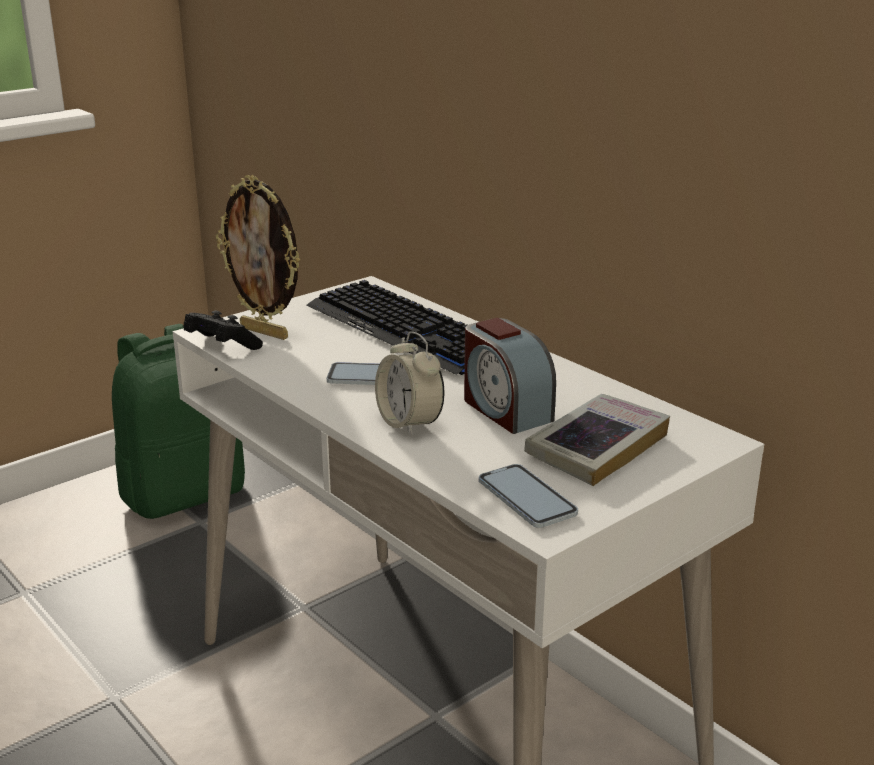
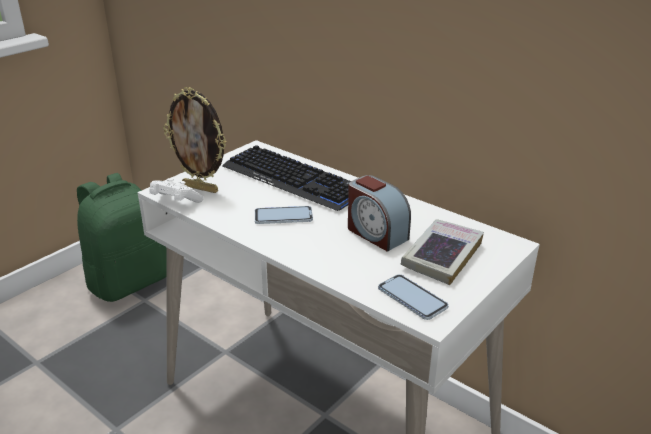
camera: 10 degrees left, 5 degrees up
black game controller [183,311,263,350] -> white game controller [150,178,204,203]
alarm clock [375,331,444,437] -> none

